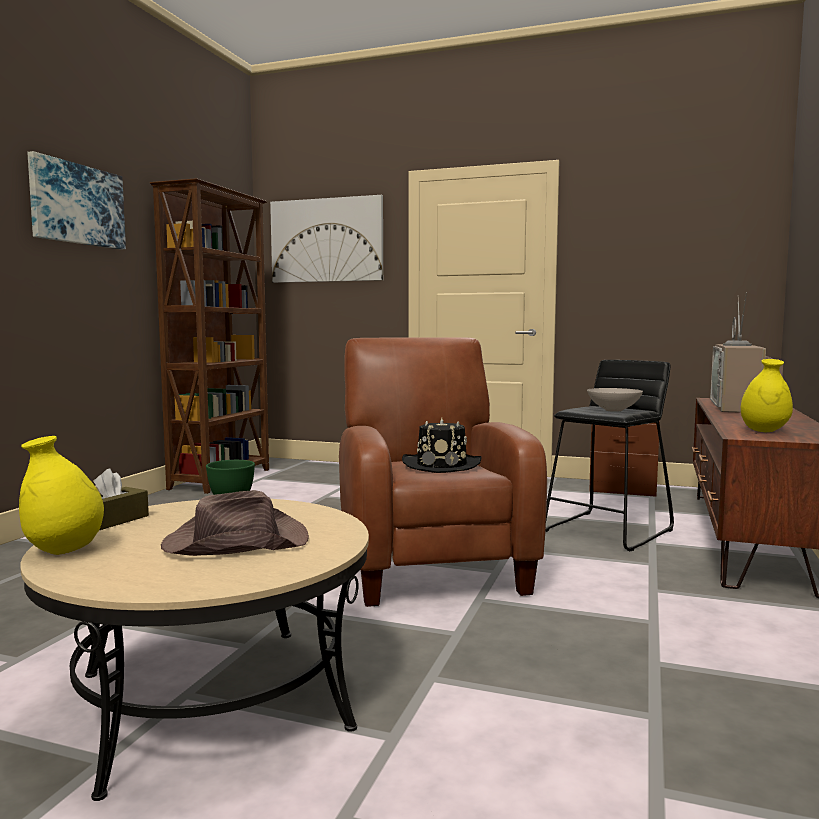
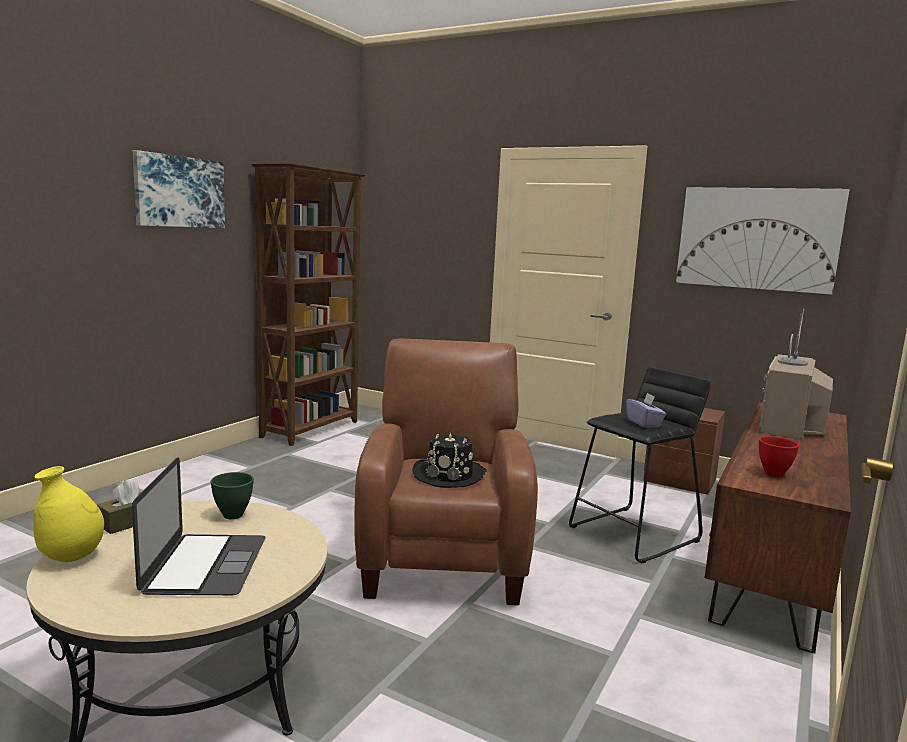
camera: 10 degrees right, 5 degrees up
brown hat [161,490,309,556] -> laptop [132,457,265,595]
picture [270,195,383,283] -> picture moved to [676,187,850,294]
white bowl [587,388,643,412] -> purple tissue box [626,393,666,428]
yellow vase [741,359,793,432] -> red bowl [759,436,799,477]

